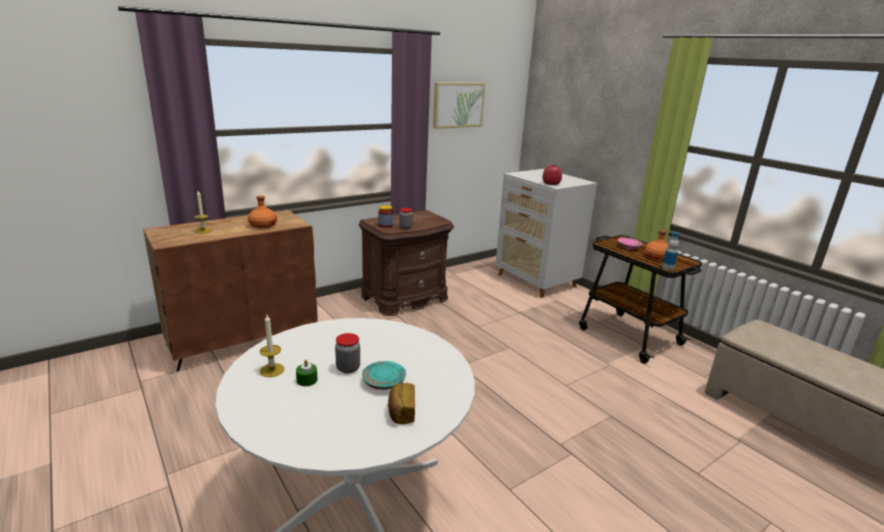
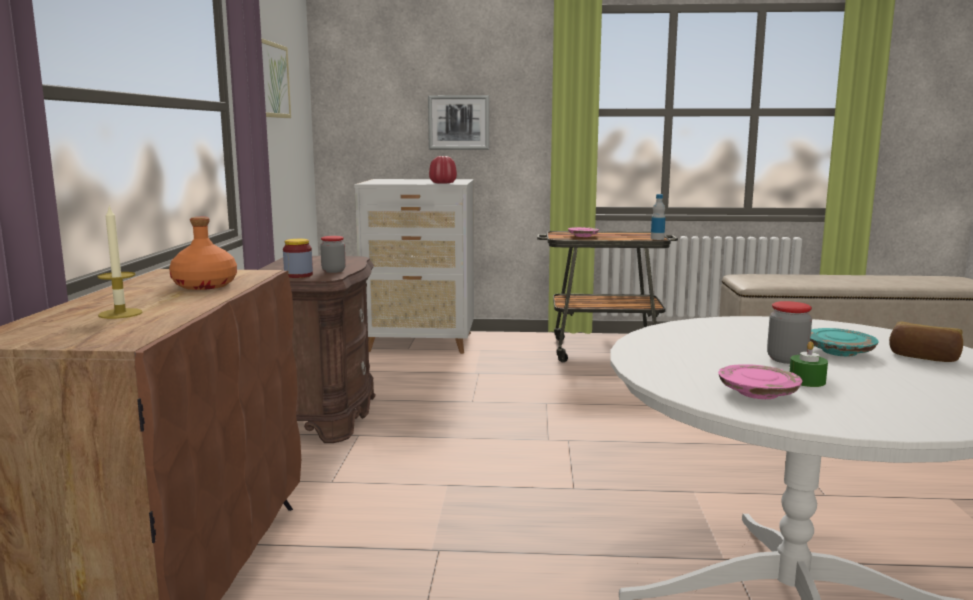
camera: 50 degrees left, 10 degrees down
candle [260,315,285,377] -> pink plate [718,364,802,399]
orange bottle [644,230,668,261] -> none
none -> picture [428,95,489,150]

